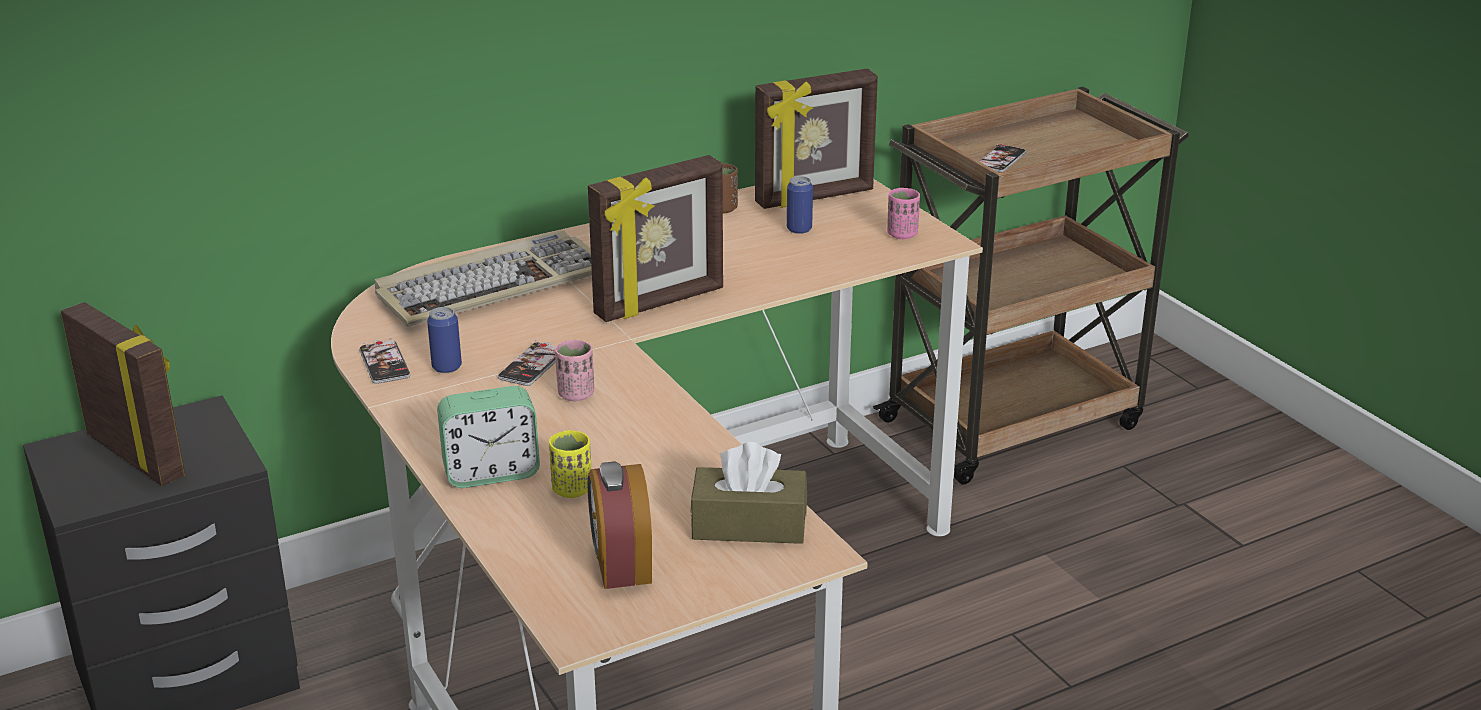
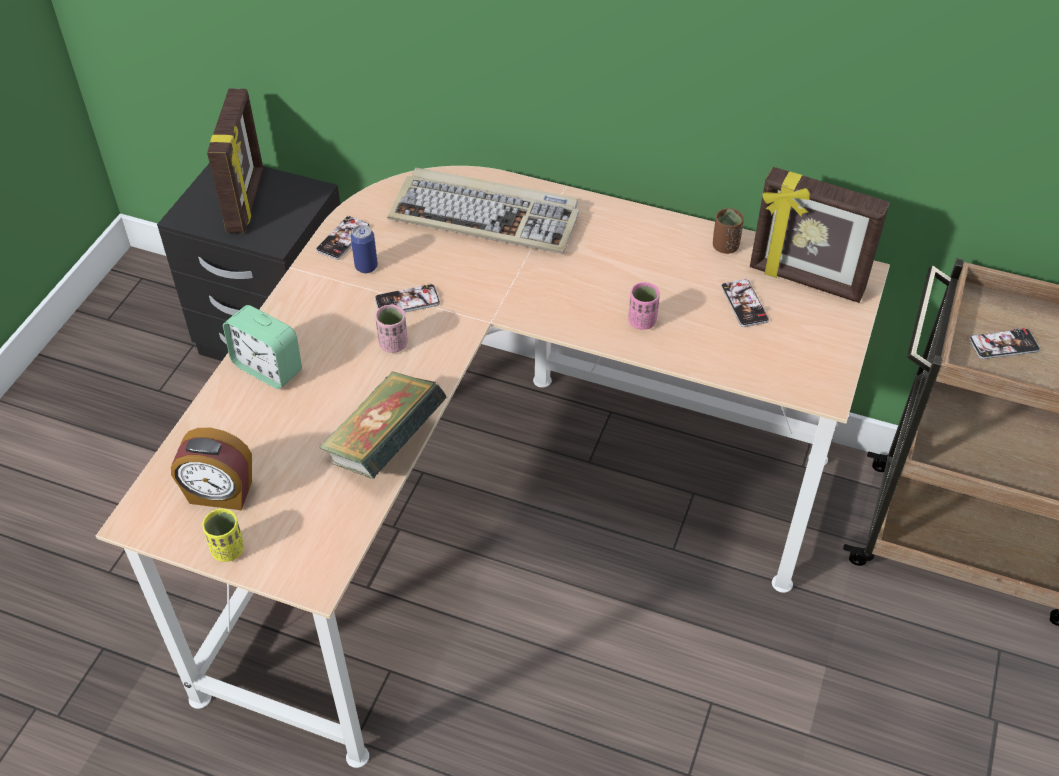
camera: 50 degrees right, 20 degrees up
yellow cup [549,430,591,498] -> yellow cup moved to [202,509,244,562]
alarm clock [587,461,652,589] -> alarm clock turned 120 degrees counterclockwise [171,428,252,510]
picture frame [588,155,723,322] -> none
brown tissue box [690,442,807,544] -> none
can [787,176,813,234] -> phone [721,279,769,327]
pink cup [887,188,920,239] -> pink cup moved to [628,282,660,330]
none -> book [319,371,447,479]

